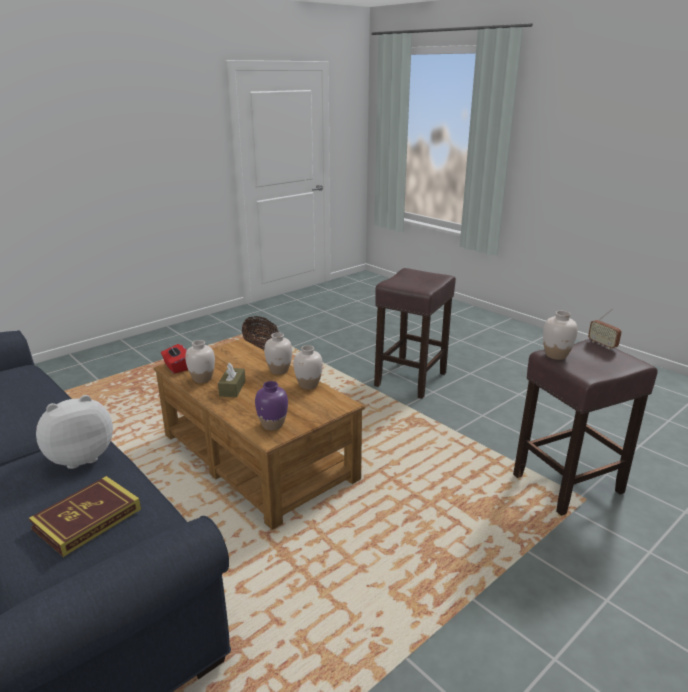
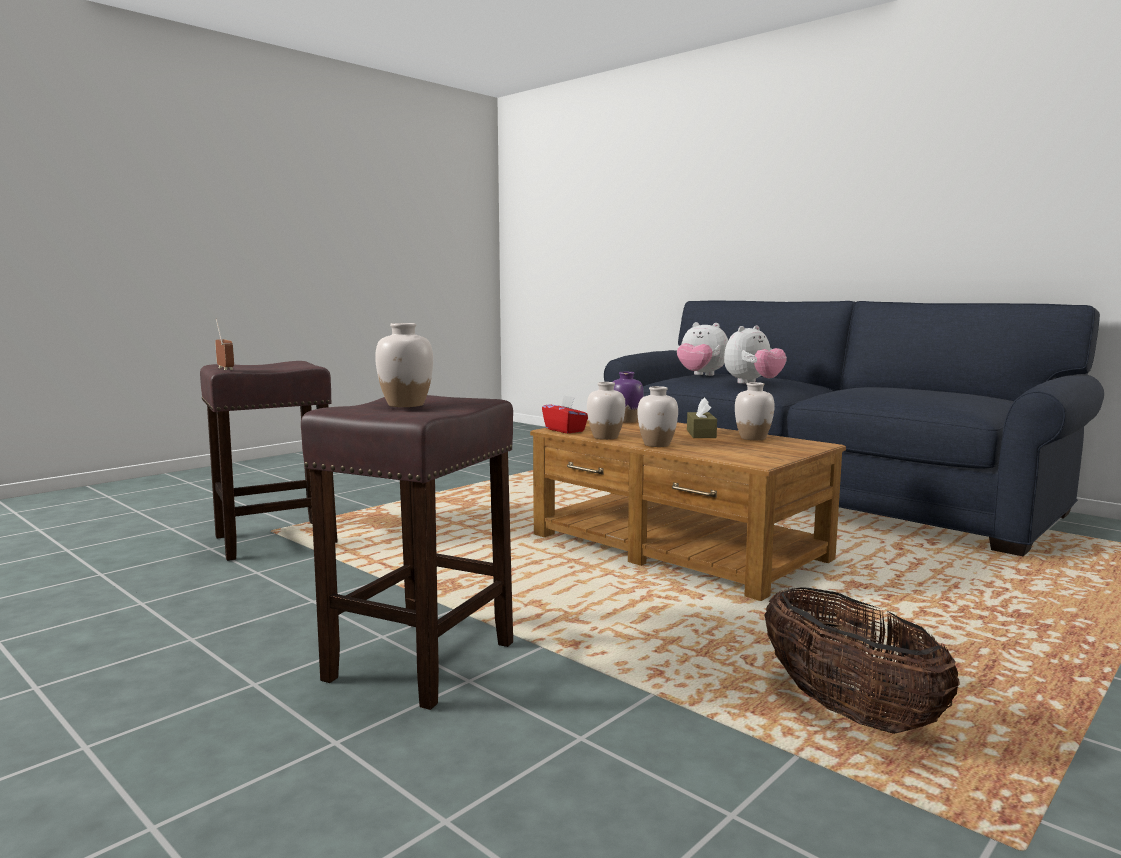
camera: 175 degrees right, 15 degrees down
book [29,476,141,557] -> plush toy [677,322,728,376]
red tissue box [161,344,188,374] -> red tissue box moved to [542,395,588,433]
white vase [543,311,578,360] -> white vase moved to [375,323,433,407]

